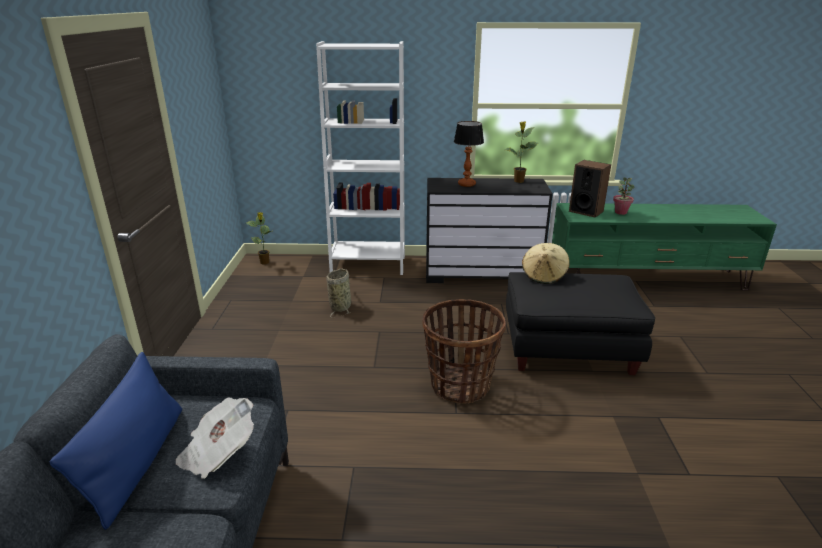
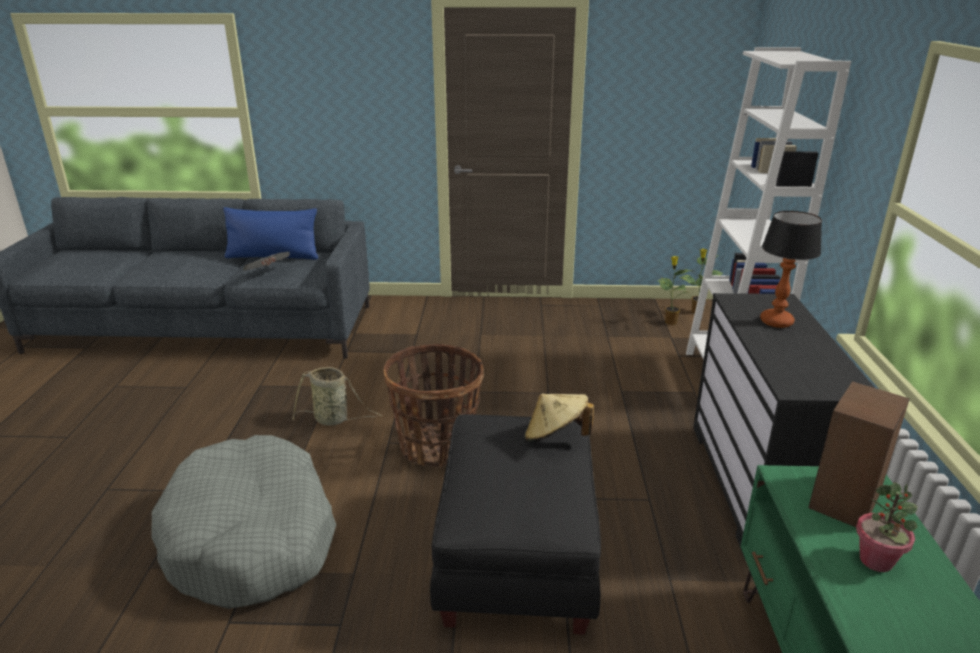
camera: 90 degrees right, 0 degrees up
basket [326,269,351,316] -> basket moved to [292,367,382,425]
potted plant [505,121,539,183] -> potted plant moved to [658,256,692,325]
none -> grey dog bed [152,435,336,609]

